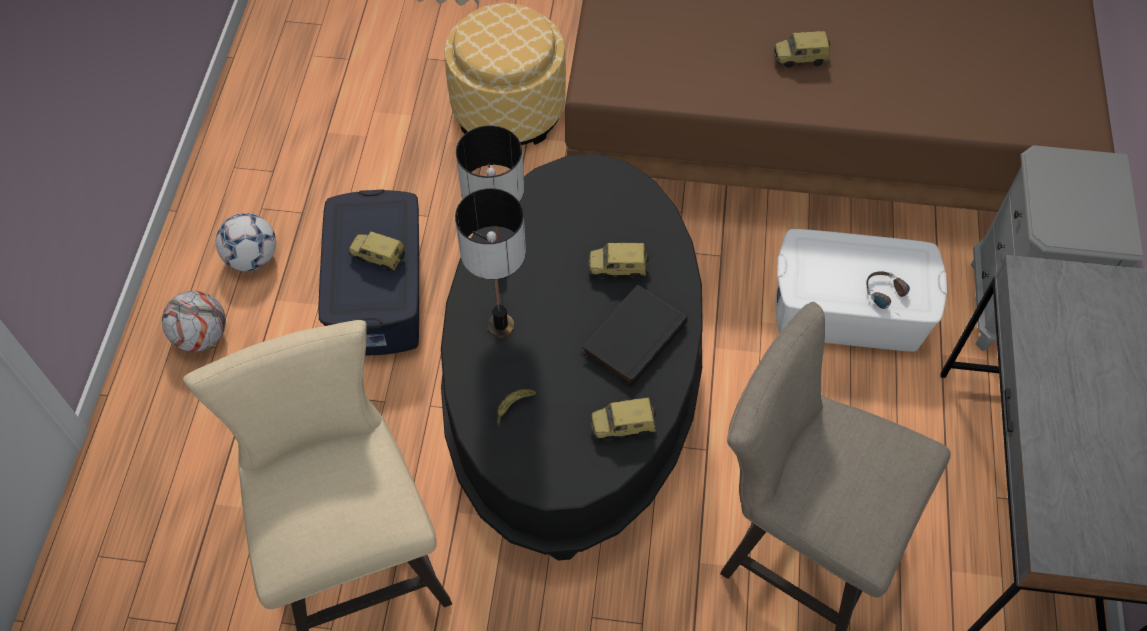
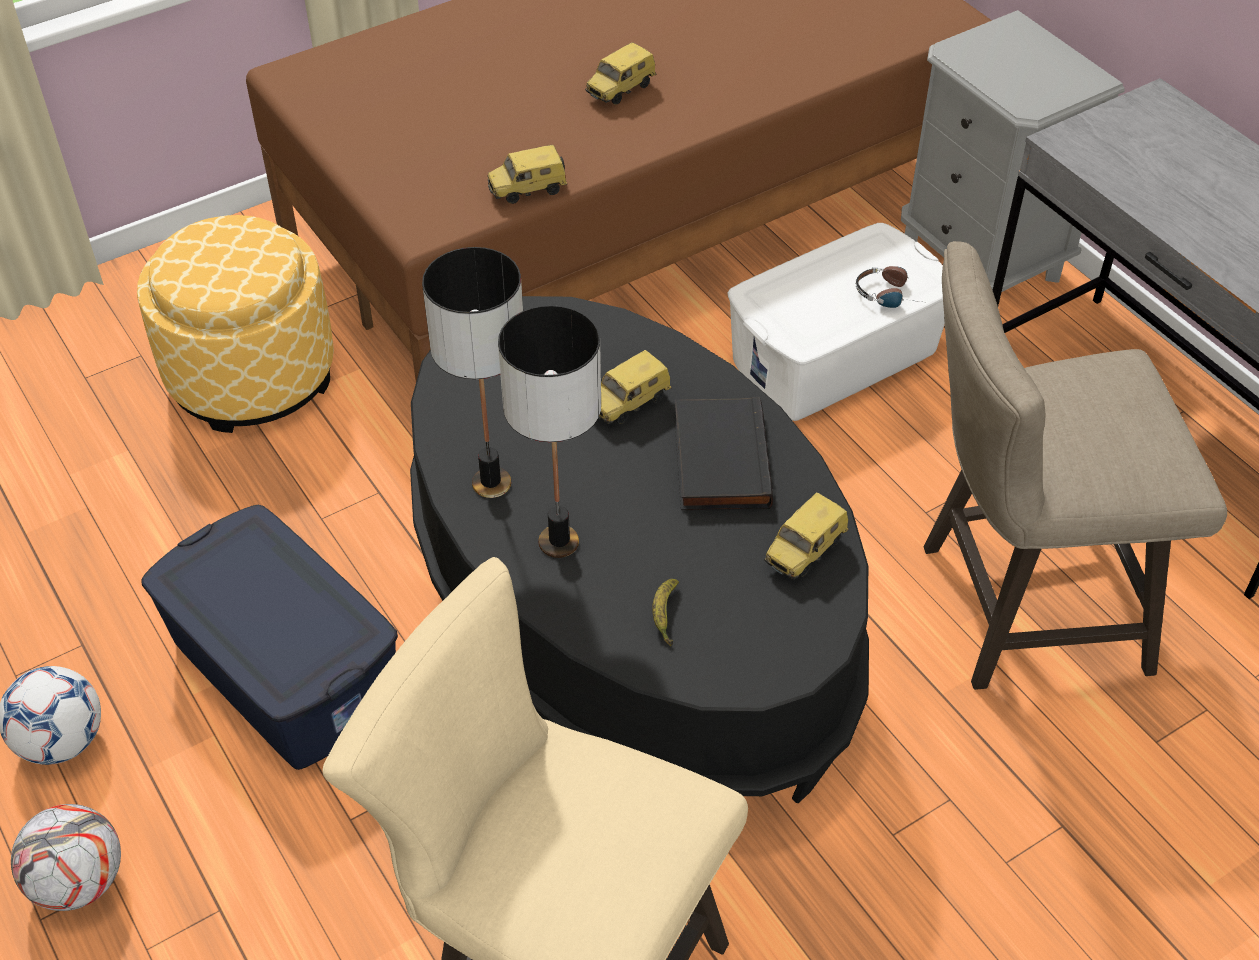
camera: 40 degrees left, 10 degrees down
toy car [349,231,406,271] -> toy car moved to [487,145,567,204]

